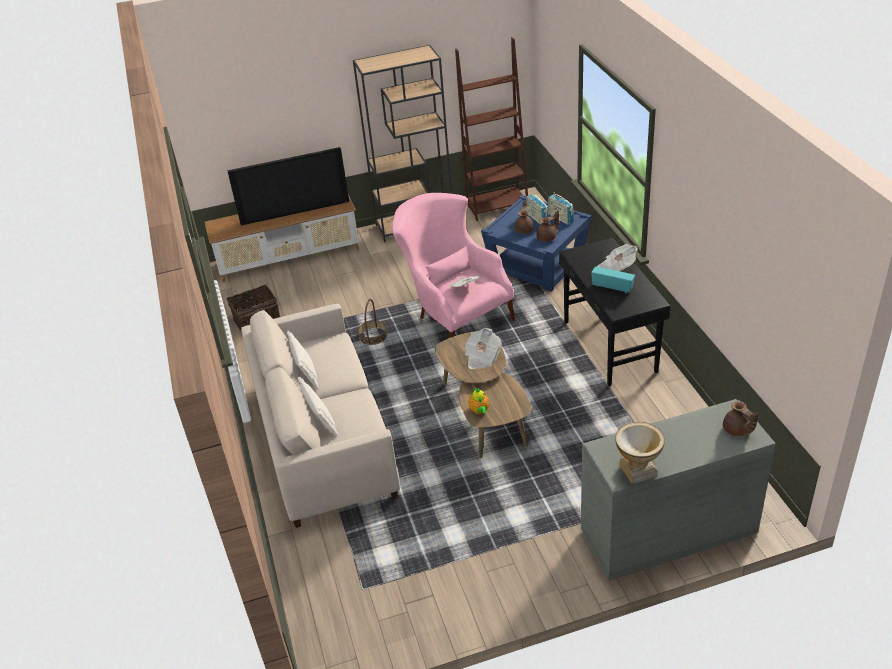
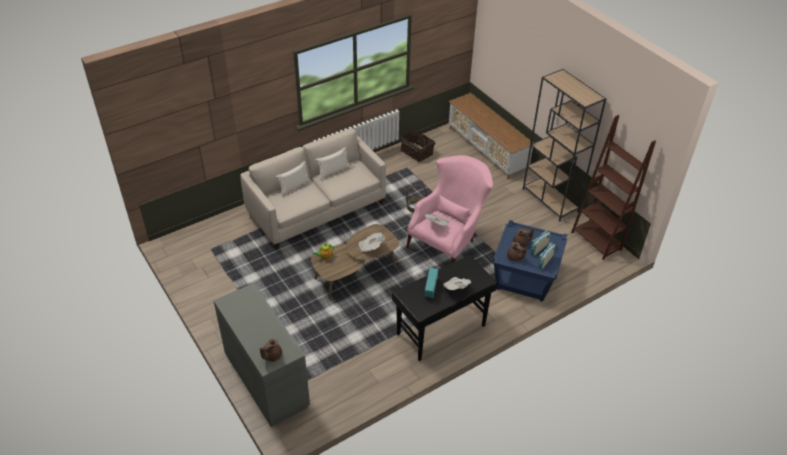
camera: 70 degrees right, 5 degrees up
television [227,147,349,225] -> none
vase [615,422,665,484] -> none

